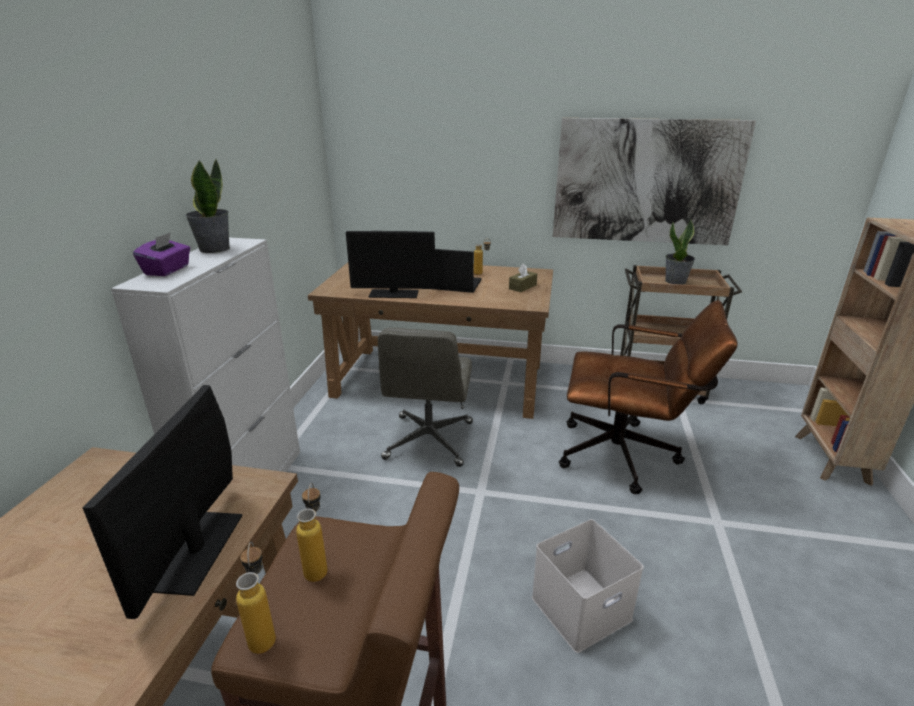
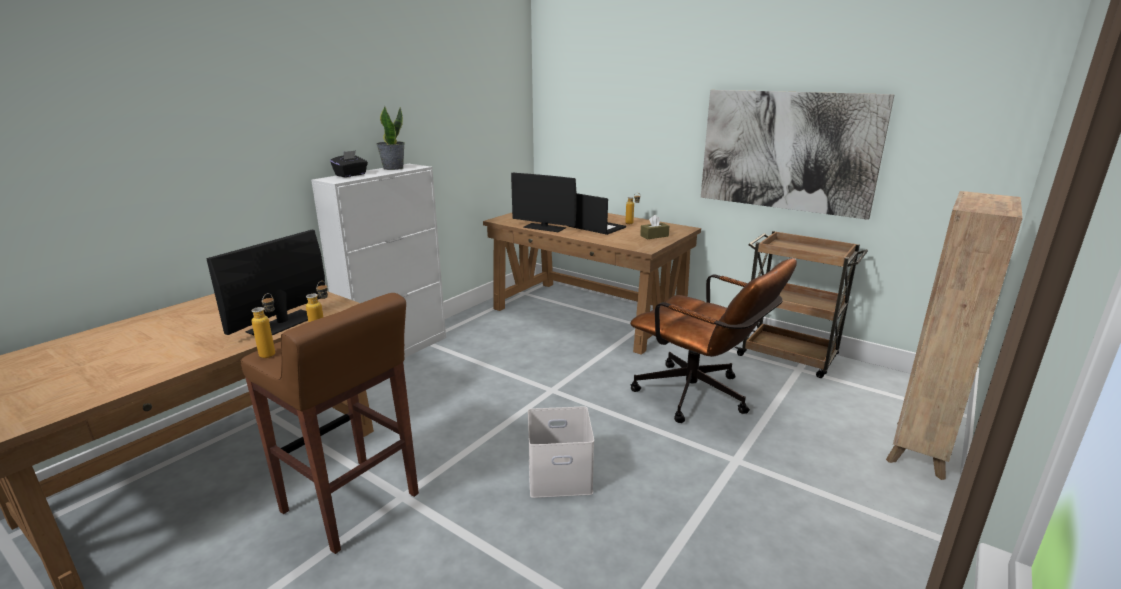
camera: 25 degrees right, 5 degrees down
purple tissue box [133,232,190,276] -> black tissue box [330,150,368,177]
grey office chair [378,328,473,467] -> none
potted plant [665,218,695,285] -> none

